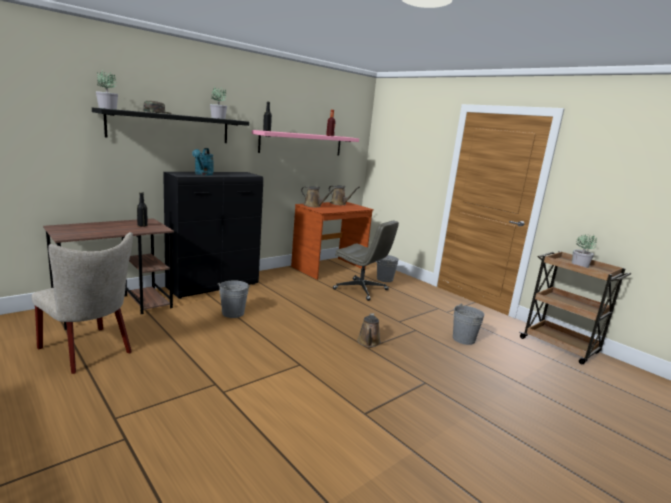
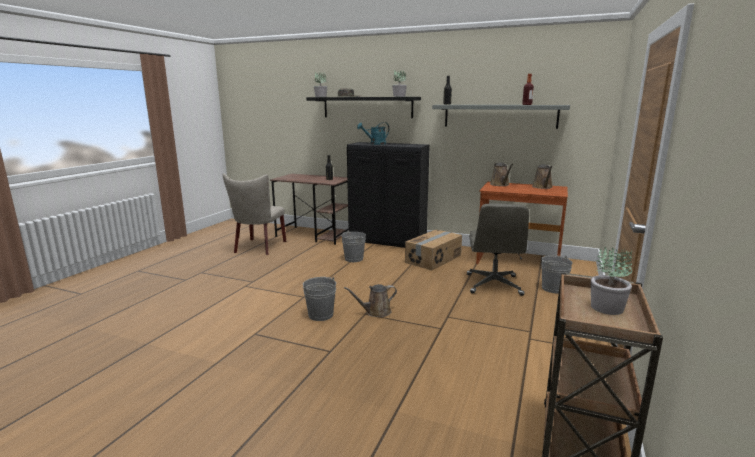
camera: 65 degrees right, 0 degrees up
pink shelf [252,130,359,156] -> grey shelf [432,105,570,129]
grey bucket [453,303,484,345] -> grey bucket moved to [302,277,336,321]
none -> cardboard box [405,230,462,270]

